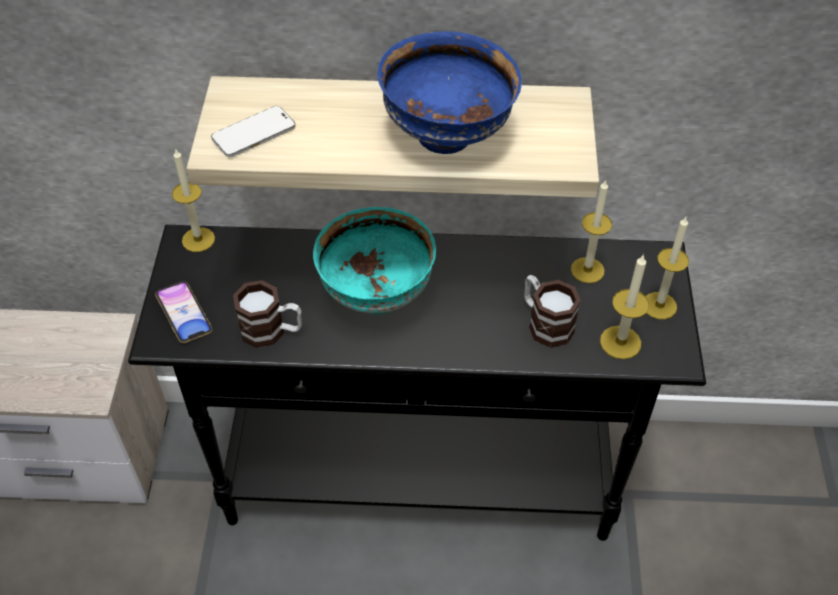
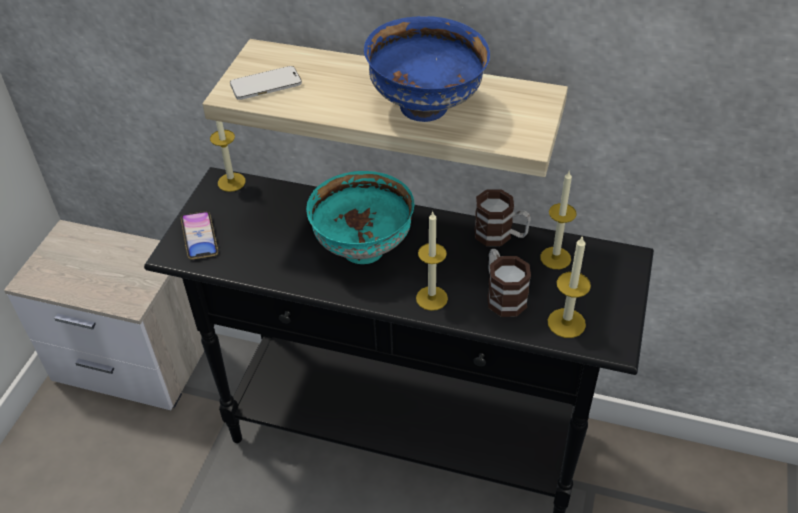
camera: 15 degrees right, 5 degrees down
mug [233,280,302,348] -> mug moved to [474,189,531,246]
candle [646,217,689,320] -> candle moved to [416,212,448,311]

